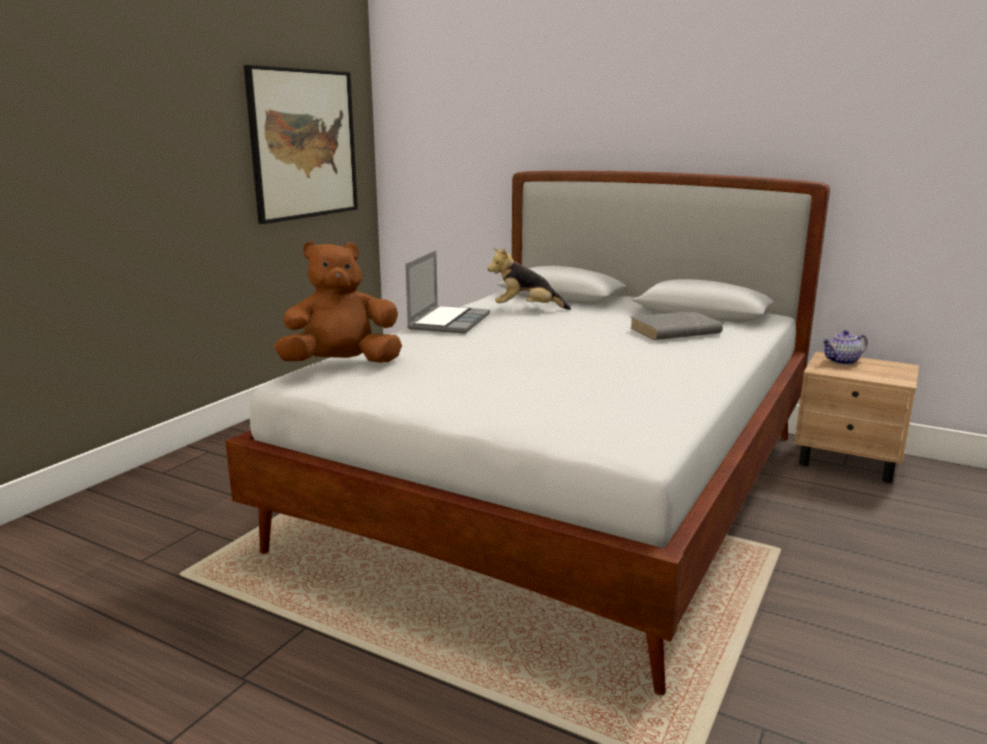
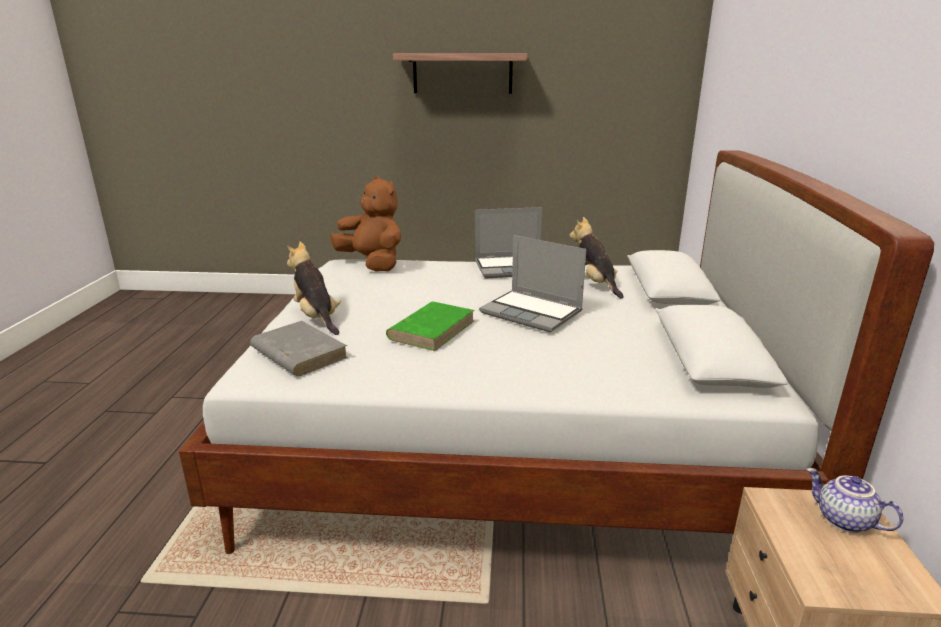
camera: 65 degrees right, 5 degrees up
picture [244,65,358,224] -> none
grey book [630,311,723,340] -> grey book moved to [250,321,348,376]
none -> plush toy [287,242,341,335]
none -> green book [386,302,474,351]
none -> shelf [393,54,528,94]
none -> laptop [479,235,587,332]

